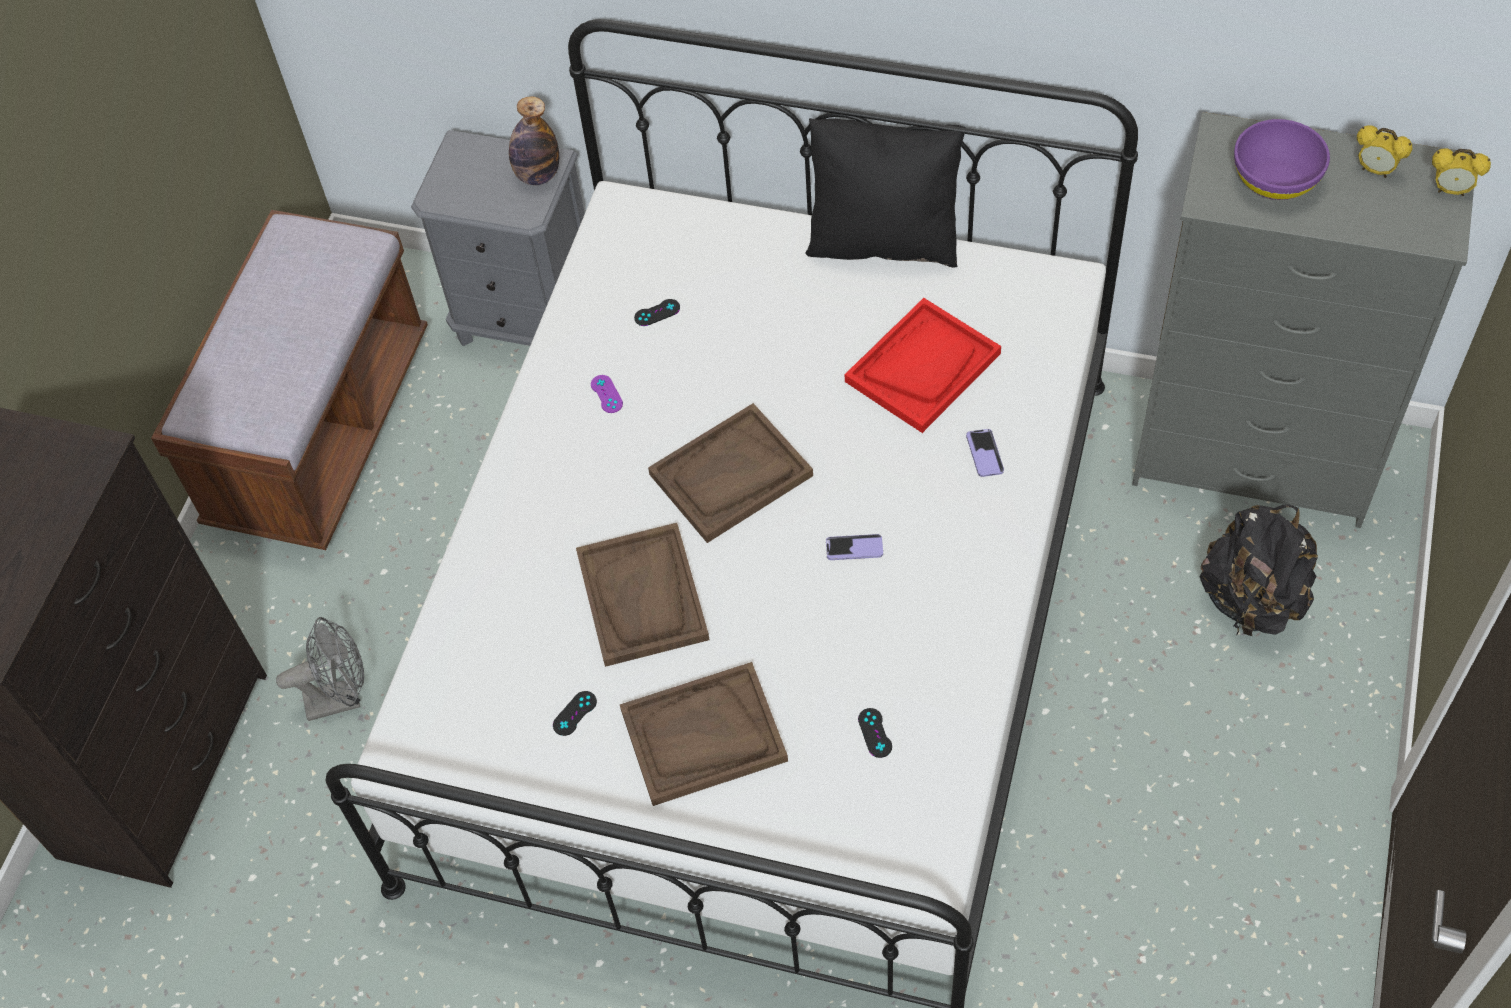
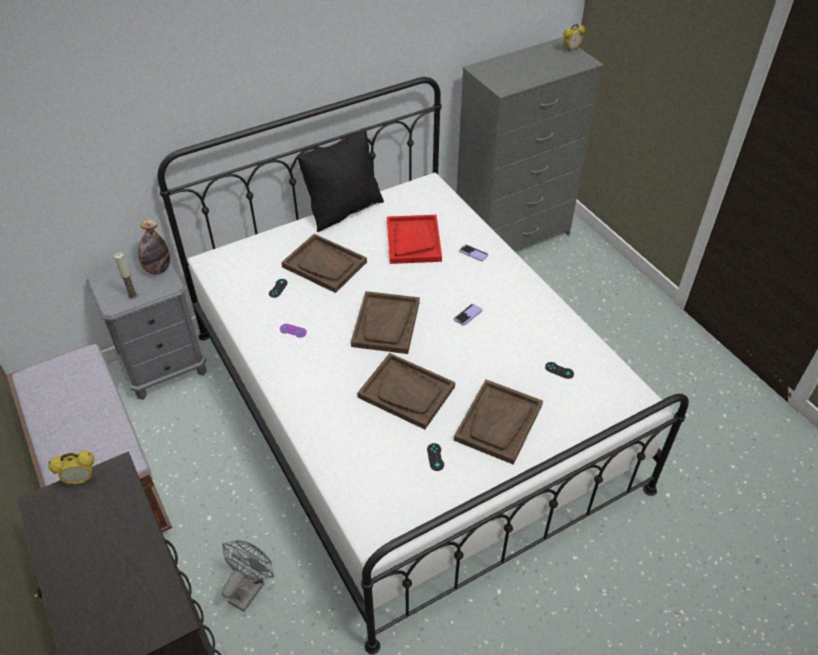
camera: 50 degrees left, 10 degrees down
black backpack [1200,504,1318,636] -> none
purple bowl [1234,119,1330,200] -> none
alarm clock [1357,125,1412,178] -> alarm clock moved to [48,451,94,485]
none -> candle [114,253,138,299]
none -> brown tray [281,234,367,293]

